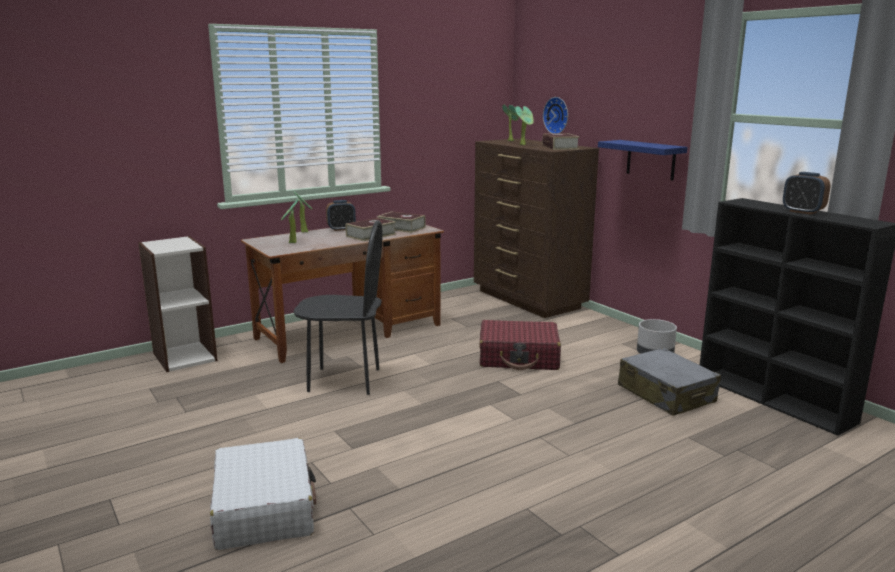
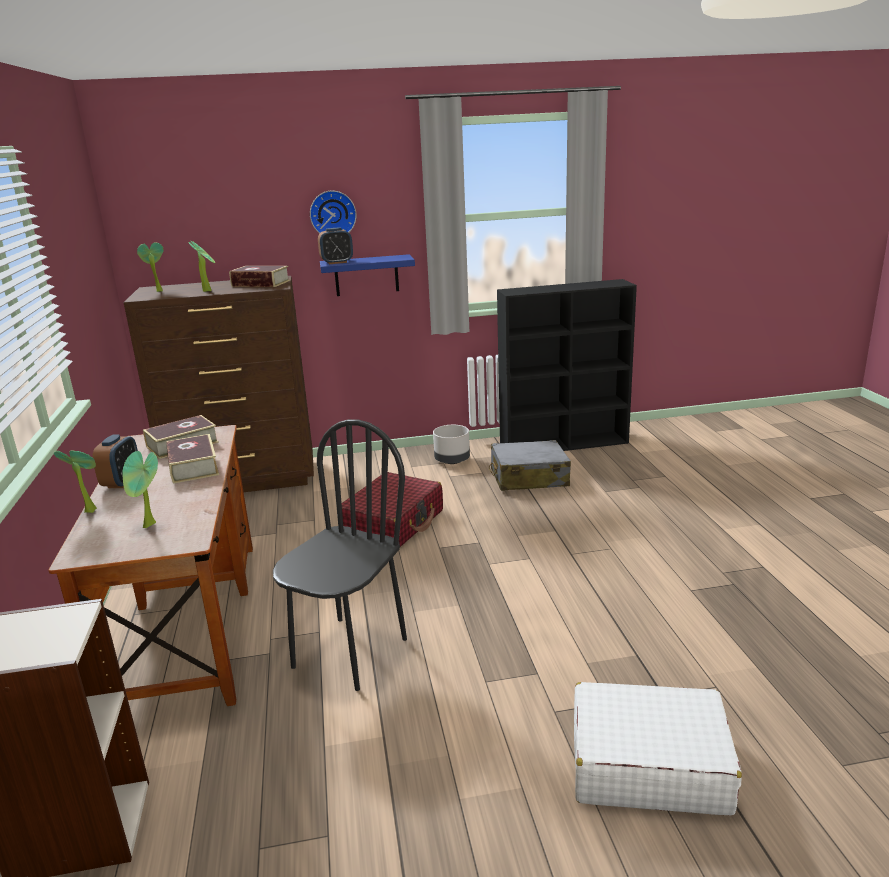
camera: 65 degrees left, 5 degrees up
wall clock [543,97,568,133] -> wall clock moved to [310,190,357,234]
alarm clock [783,172,830,214] -> alarm clock moved to [318,227,353,264]

